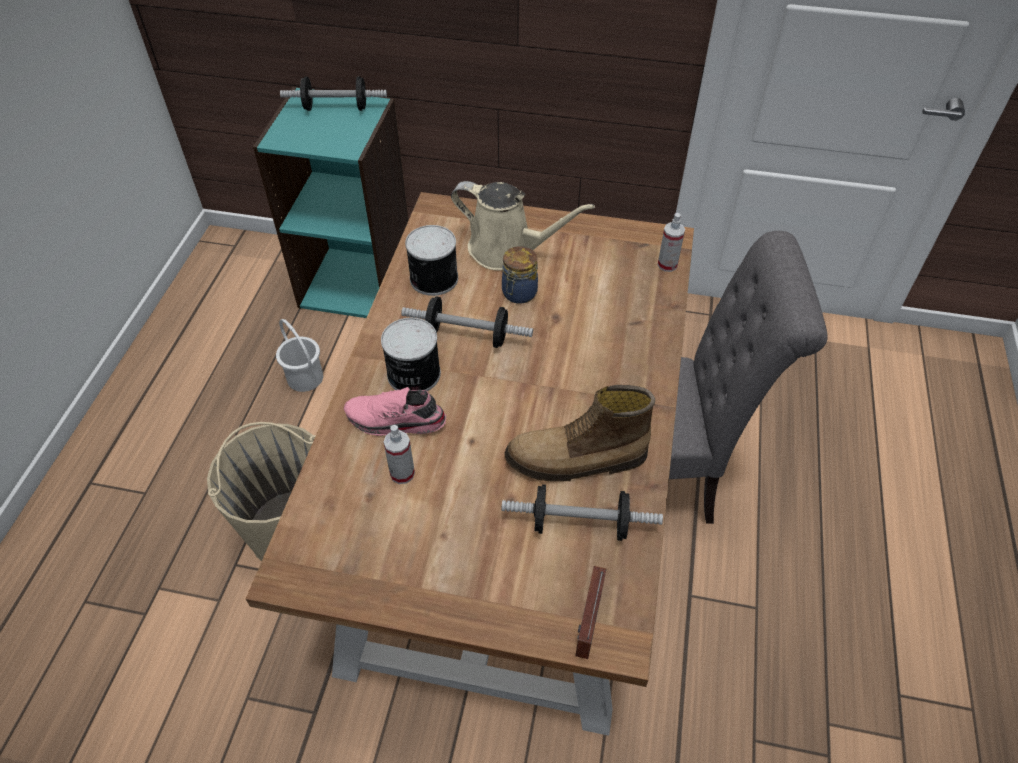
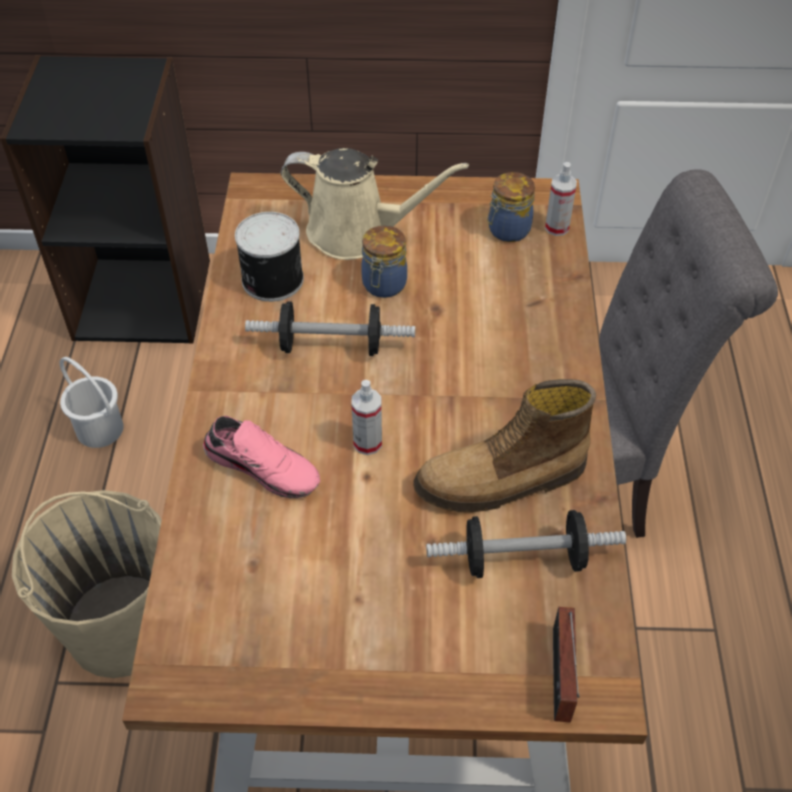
camera: 10 degrees left, 0 degrees up
turquoise bookcase [253,87,409,318] -> black bookcase [0,56,210,344]
dumbbell [280,76,387,111] -> none
pink shoe [344,387,446,436] -> pink shoe turned 150 degrees counterclockwise [203,416,320,498]
can [381,318,441,391] -> none
spray bottle [384,425,415,484] -> spray bottle moved to [351,380,382,455]
none -> jar [487,172,535,242]

